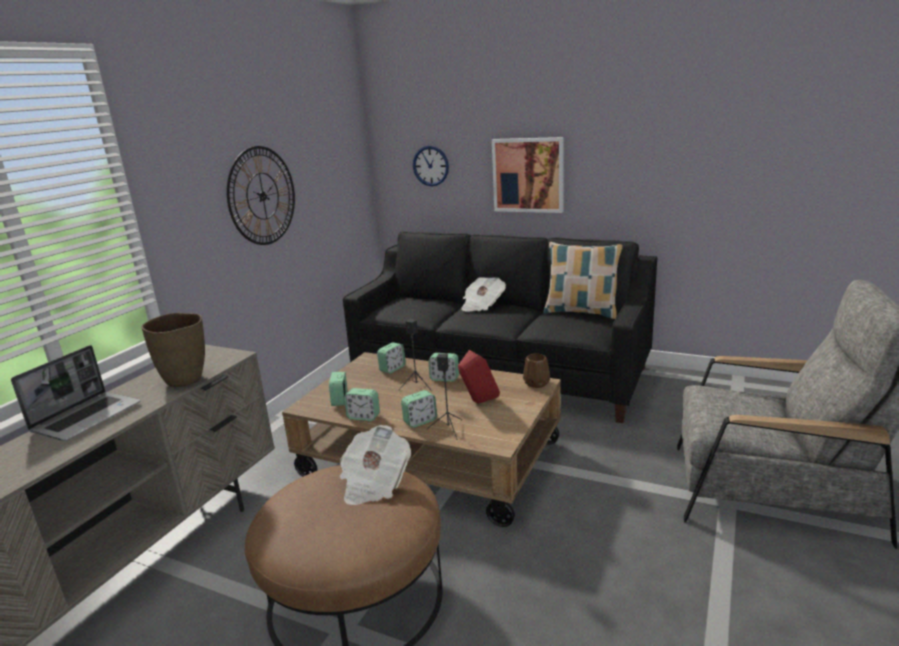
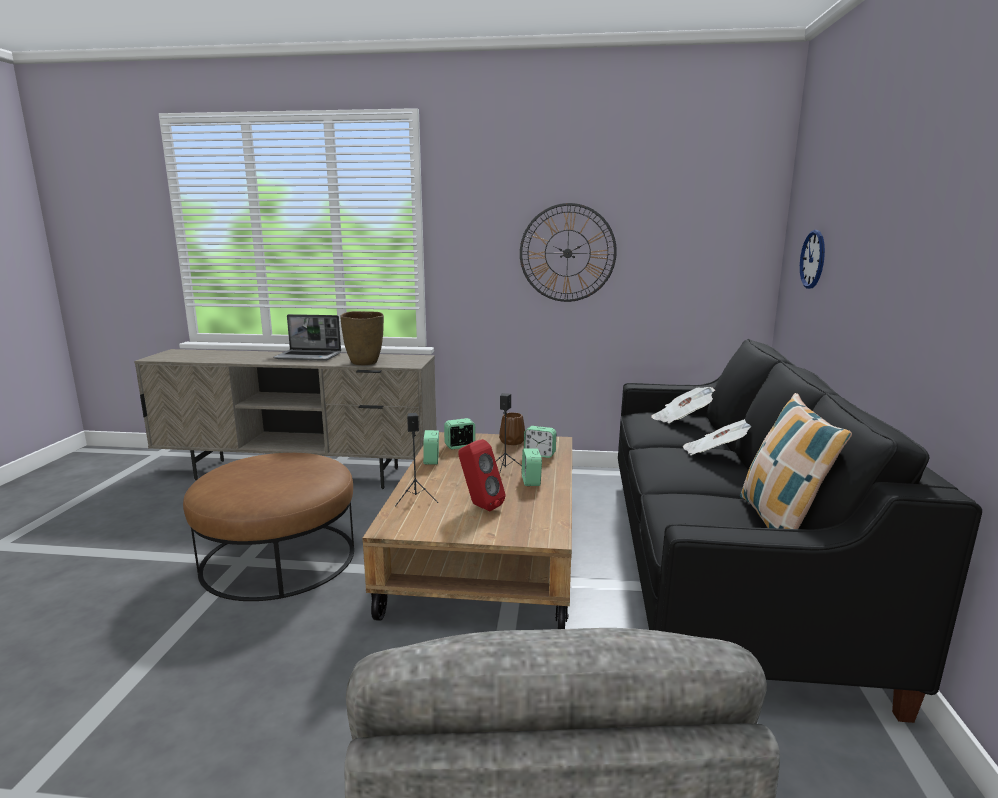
camera: 70 degrees right, 5 degrees down
newspaper [340,425,411,505] -> newspaper moved to [651,387,715,423]
alarm clock [401,390,437,428] -> none
picture [492,137,564,213] -> none
brown vase [523,353,550,388] -> brown vase moved to [499,412,525,445]

